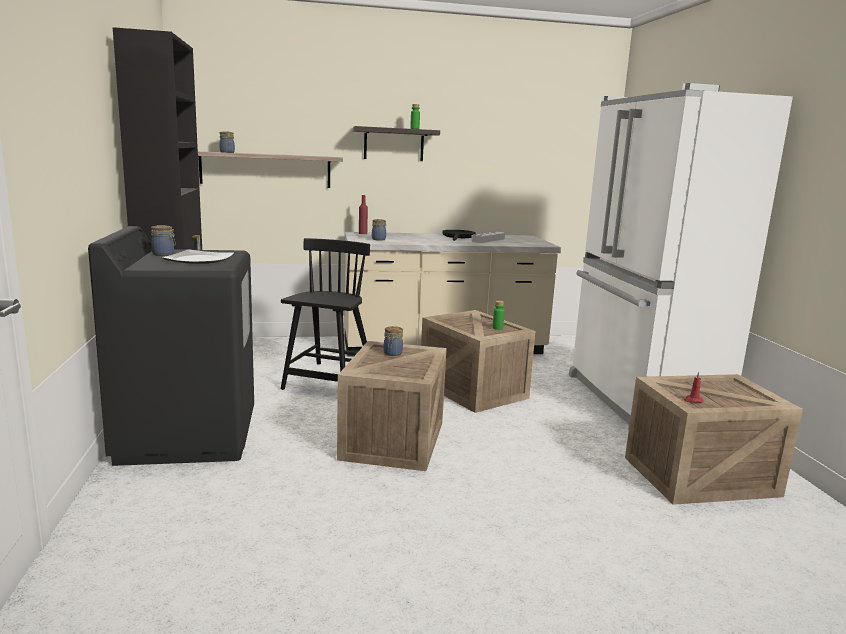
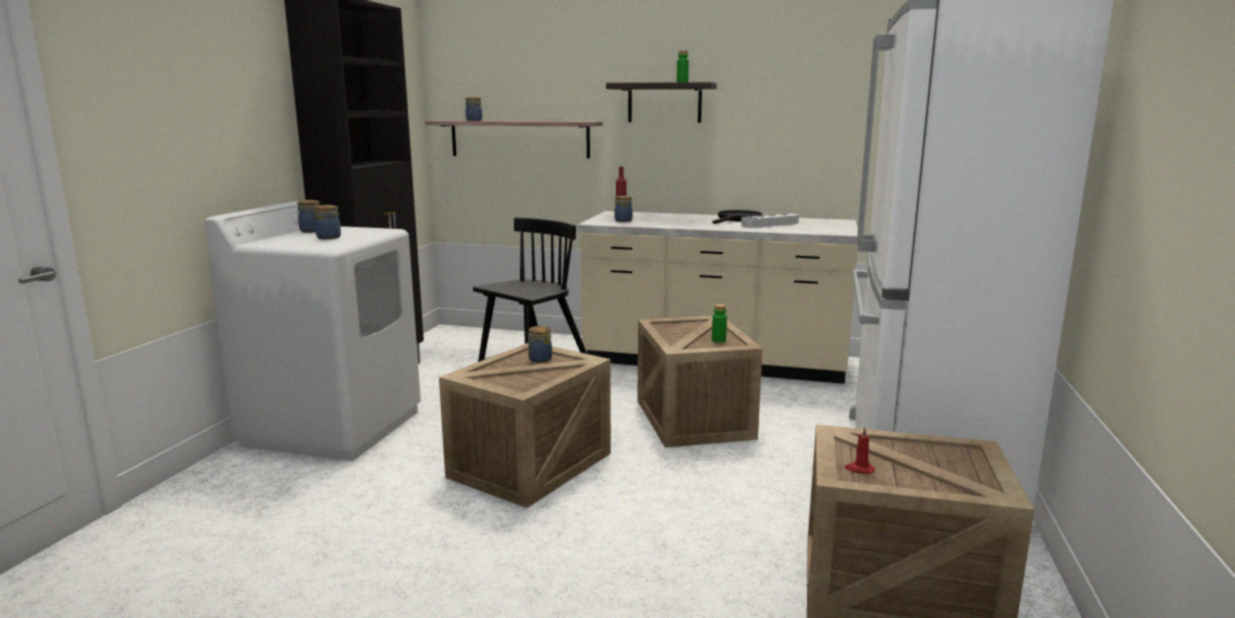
camera: 25 degrees right, 0 degrees up
black washing machine [88,226,254,466] -> white washing machine [205,201,421,461]
plate [162,249,235,264] -> jar [314,205,341,239]

